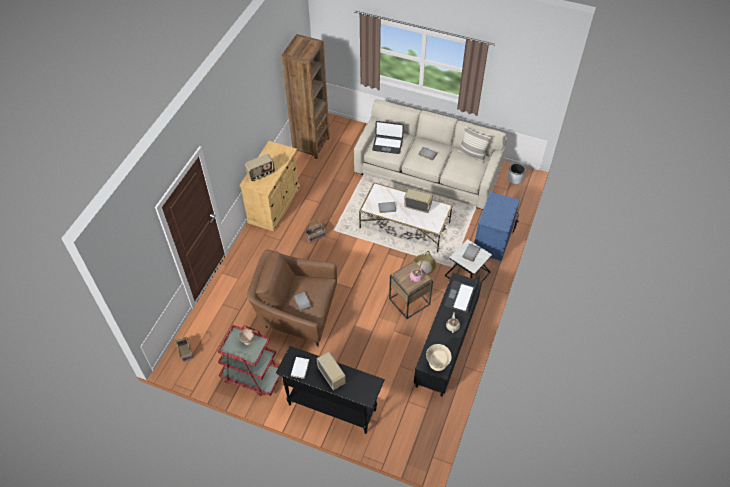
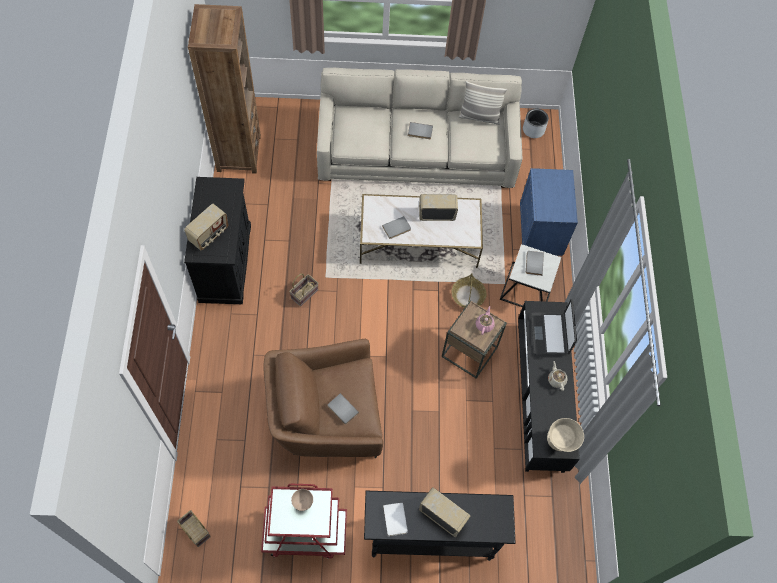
camera: 25 degrees left, 10 degrees up
beige cabinet [239,141,300,231] -> black cabinet [184,177,251,304]
laptop [372,121,404,154] -> none

